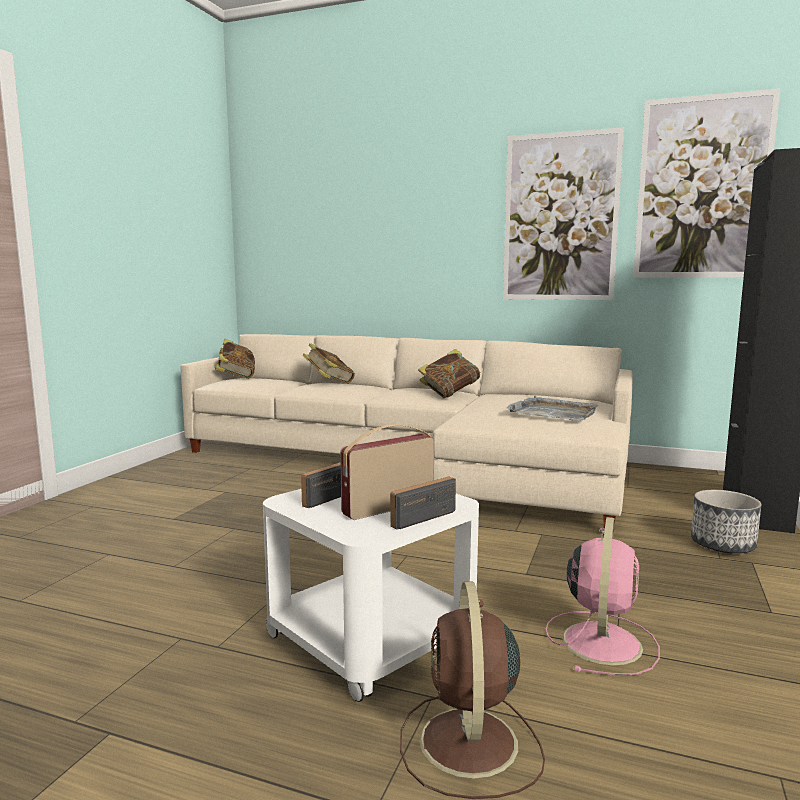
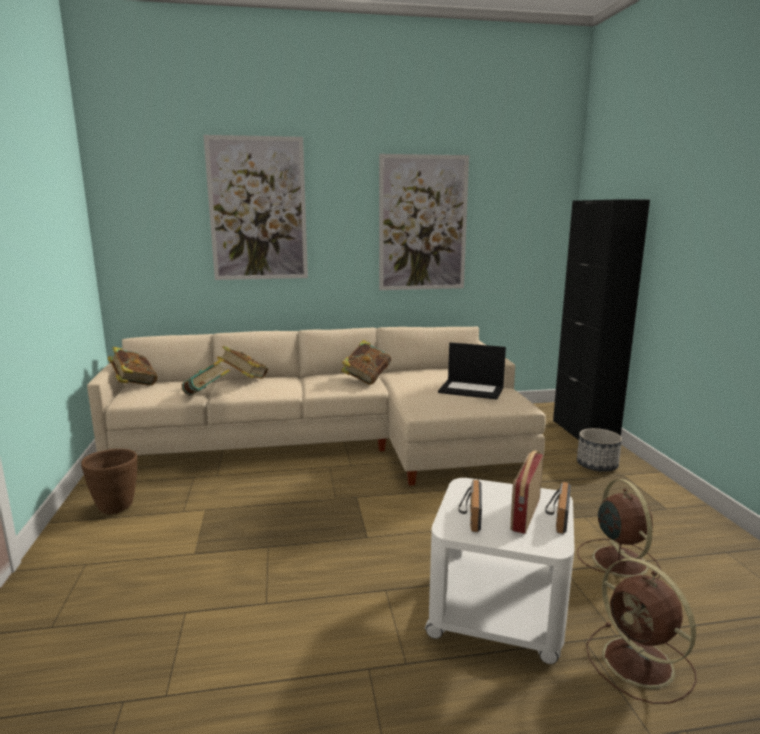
camera: 30 degrees left, 5 degrees up
grey tray [506,396,599,421] -> laptop [438,342,506,400]
pink fan [546,517,660,675] -> brown fan [577,479,661,579]
picture [633,88,780,277] -> picture moved to [203,135,308,280]
none -> brown planter [81,449,137,514]
none -> book [182,358,230,395]

